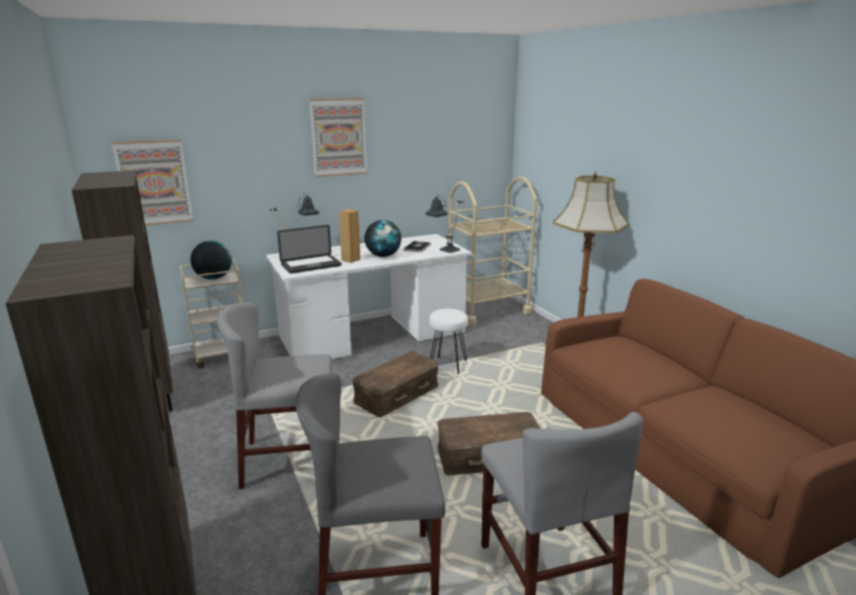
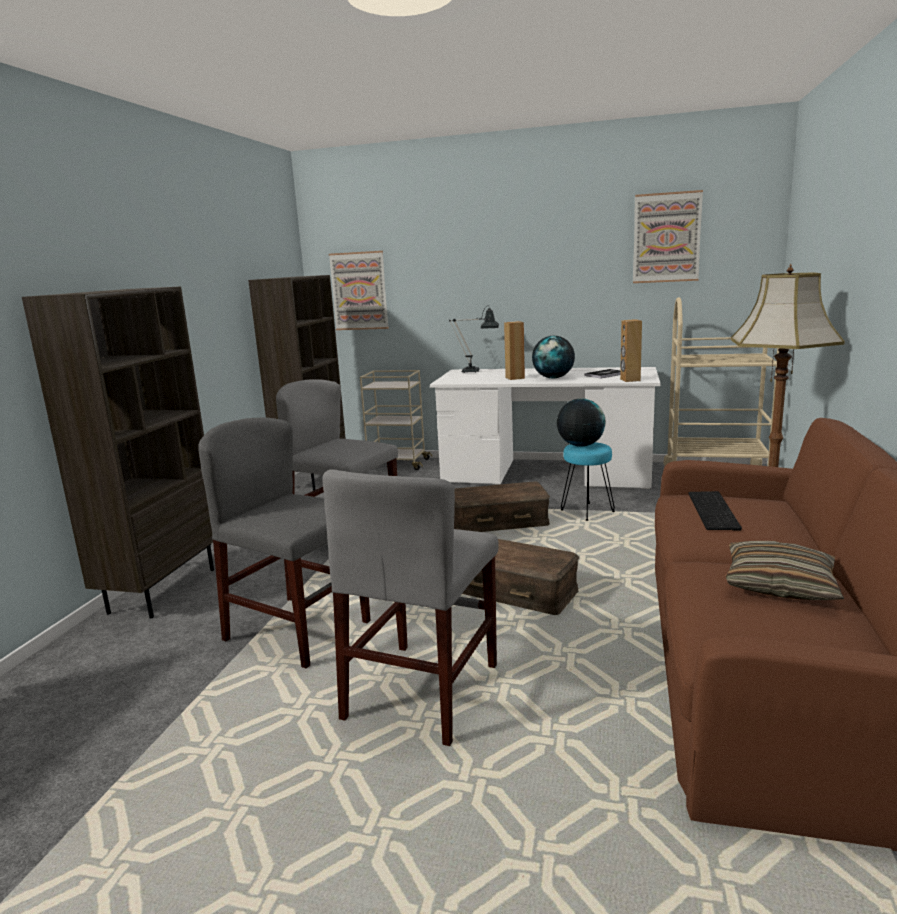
camera: 40 degrees right, 5 degrees down
globe [190,241,232,280] -> globe moved to [557,398,606,447]
laptop [277,225,342,274] -> none
picture [309,98,367,177] -> picture moved to [633,190,703,283]
table lamp [425,195,463,253] -> brown speaker [620,319,642,382]
white stool [429,309,468,374] -> turquoise stool [561,442,615,521]
none -> keyboard [688,491,742,530]
none -> pillow [726,541,844,600]

